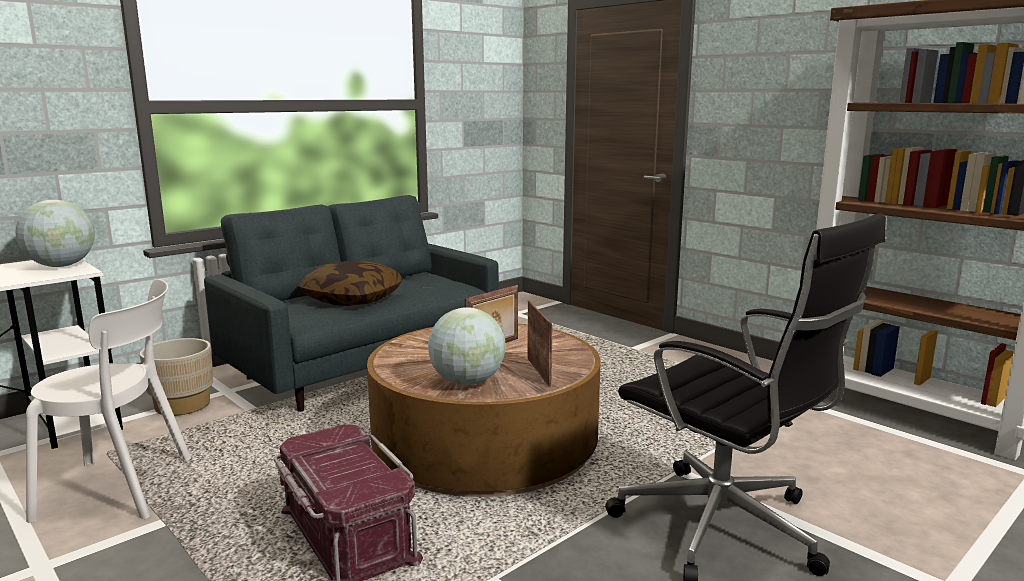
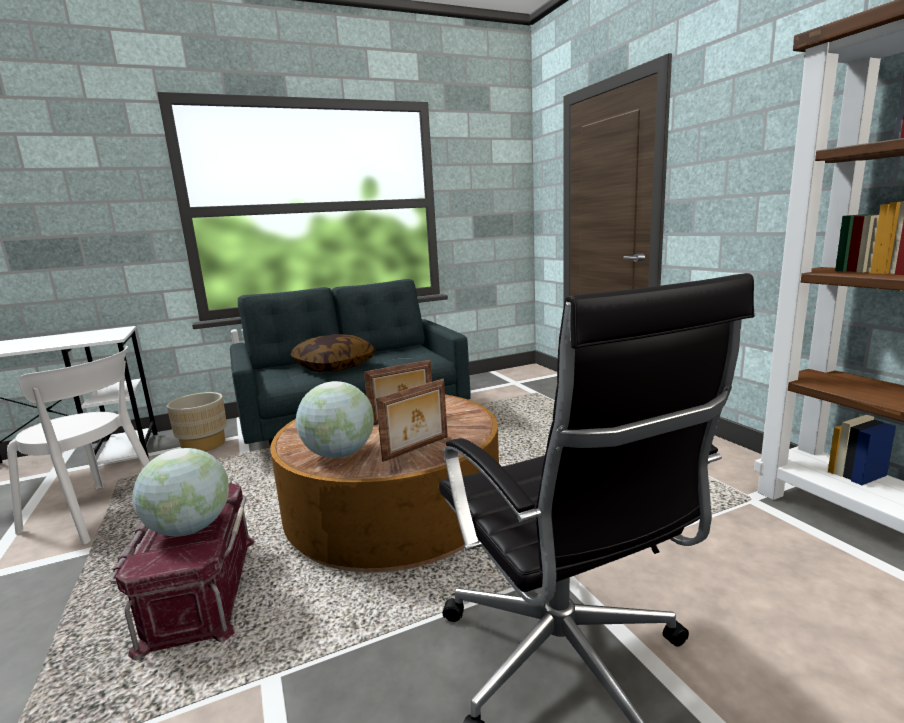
camera: 20 degrees right, 0 degrees up
globe [15,200,95,267] -> globe moved to [132,448,229,537]
picture frame [527,301,552,387] -> picture frame turned 45 degrees clockwise [376,379,448,462]

